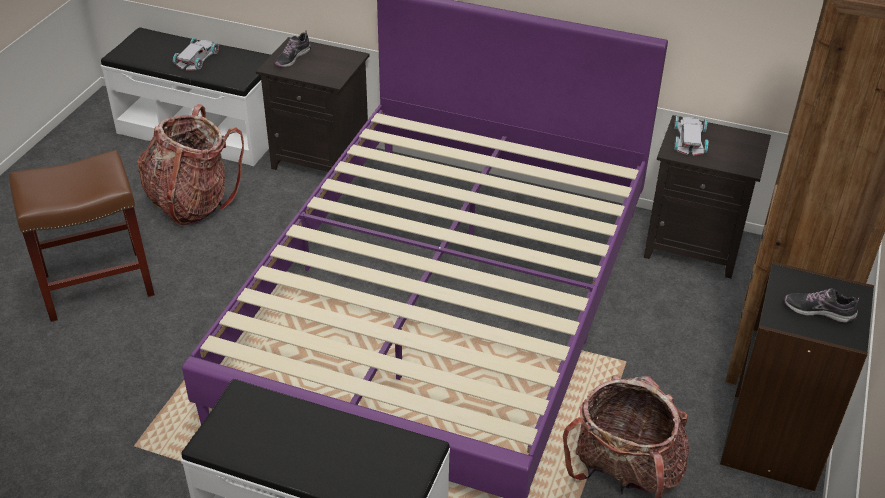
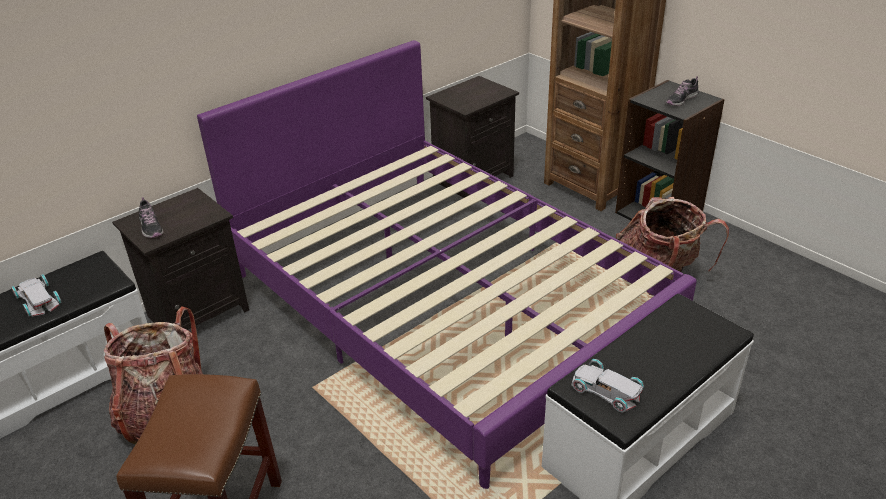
camera: 60 degrees left, 5 degrees down
white toy car [674,116,708,156] -> white toy car moved to [571,359,644,413]

